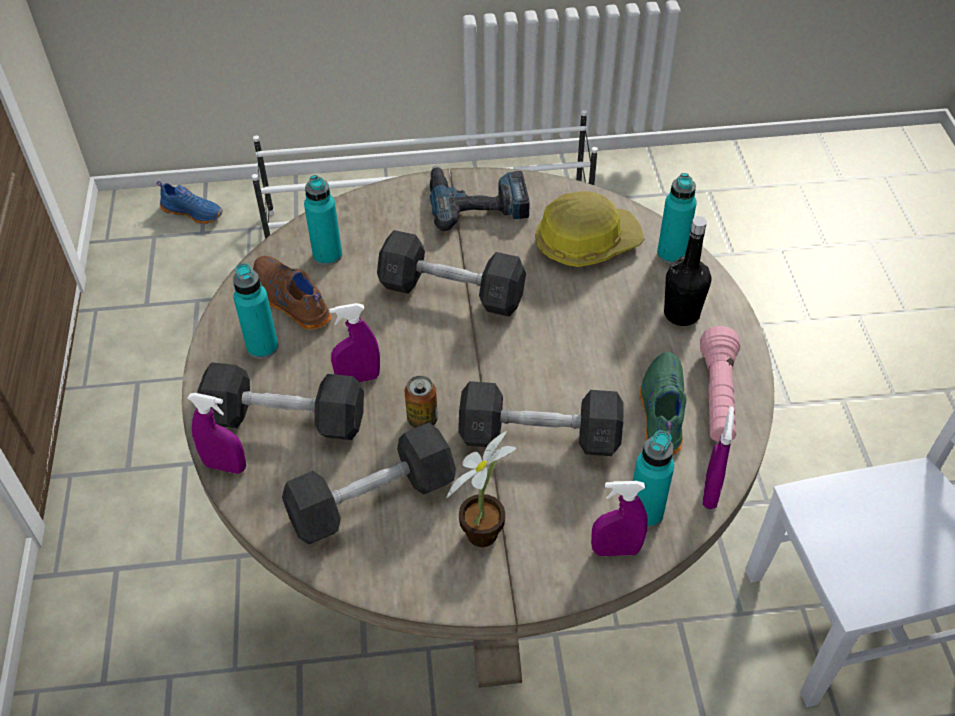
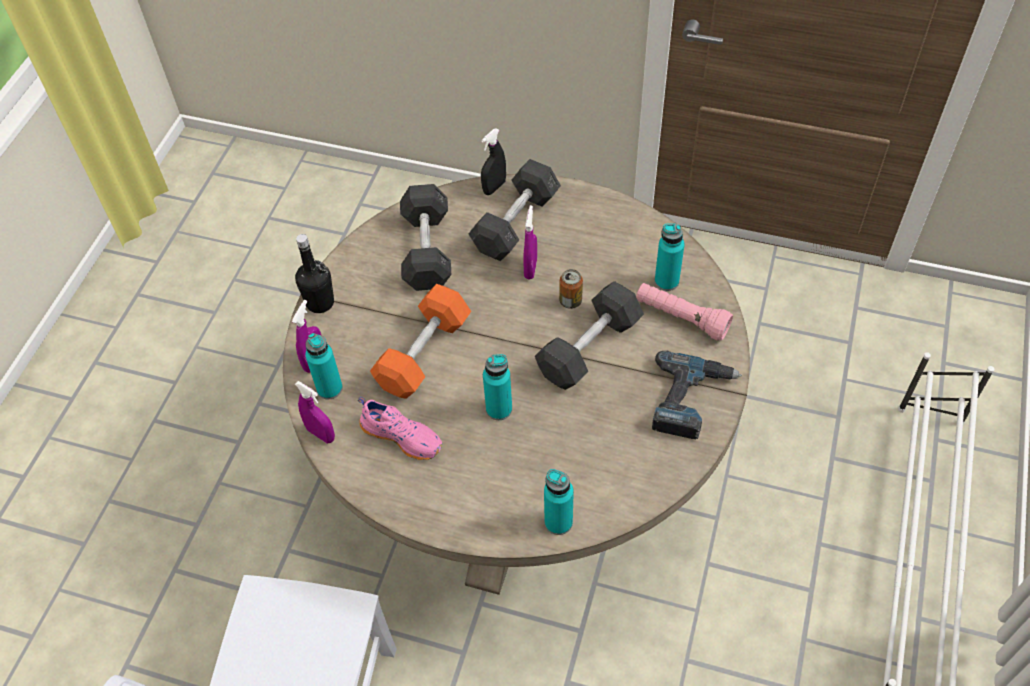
camera: 115 degrees right, 5 degrees up
blue shoe [156,181,223,224] -> none
purple spray bottle [187,393,246,474] -> black spray bottle [481,128,506,195]
turquoise bottle [233,263,279,359] -> turquoise bottle moved to [483,354,512,420]
brown shoe [253,256,332,330] -> none
can [404,376,438,428] -> can moved to [559,269,583,309]
potted plant [446,431,516,547] -> none
grey dumbbell [458,381,624,456] -> orange dumbbell [370,284,471,399]
hard hat [535,191,645,267] -> none
green shoe [640,352,686,455] -> pink shoe [358,397,442,460]
black bottle [664,217,712,326] -> black bottle moved to [295,234,334,313]
pink flashlight [700,326,740,442] -> pink flashlight moved to [636,283,733,341]

